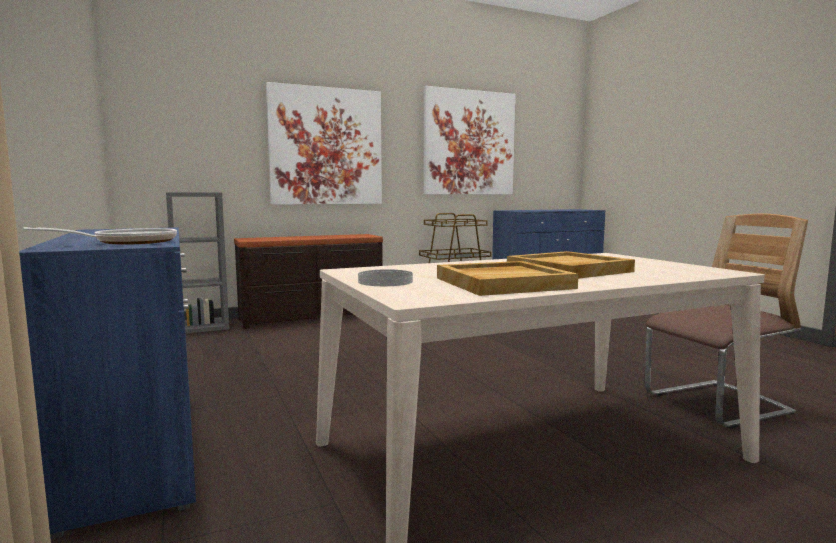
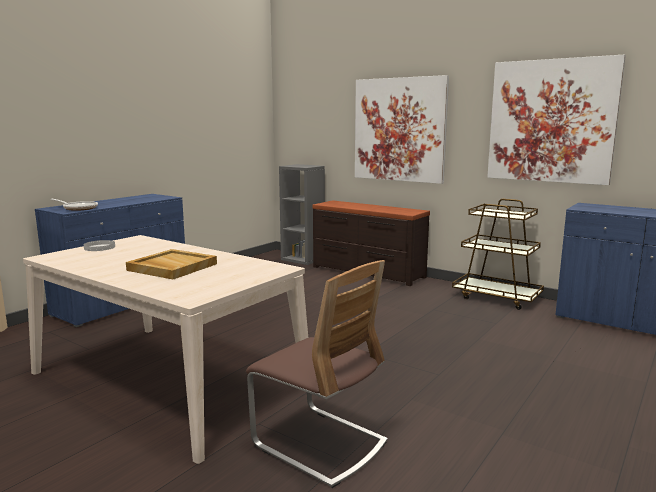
camera: 60 degrees right, 5 degrees up
beige tray [437,261,578,296] -> none

